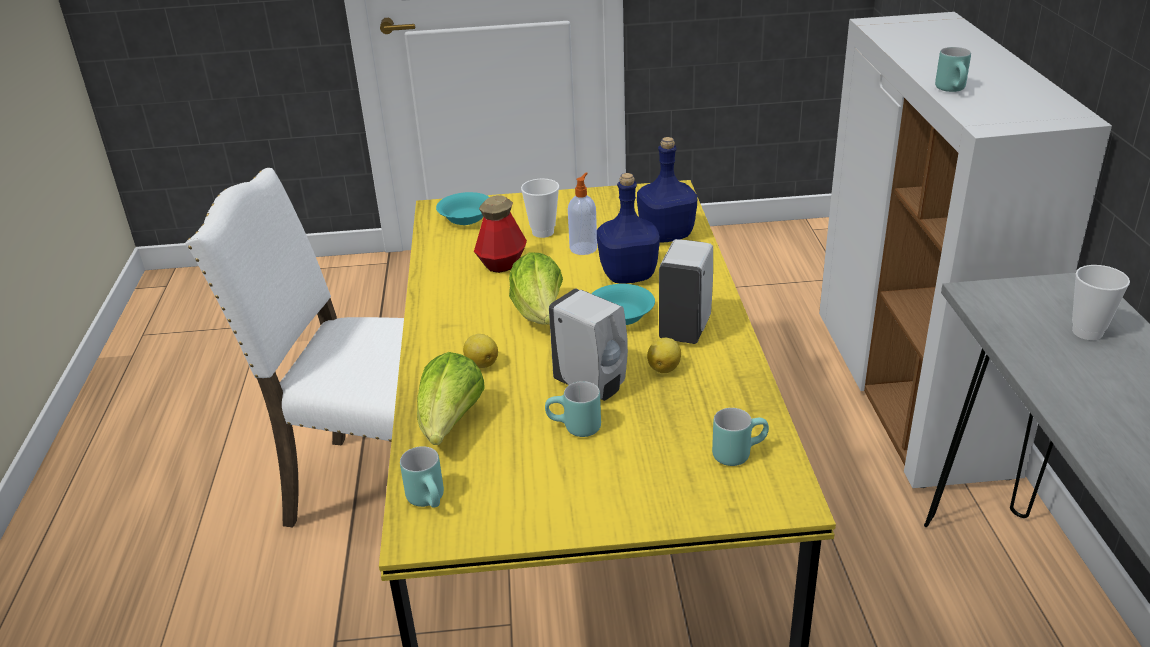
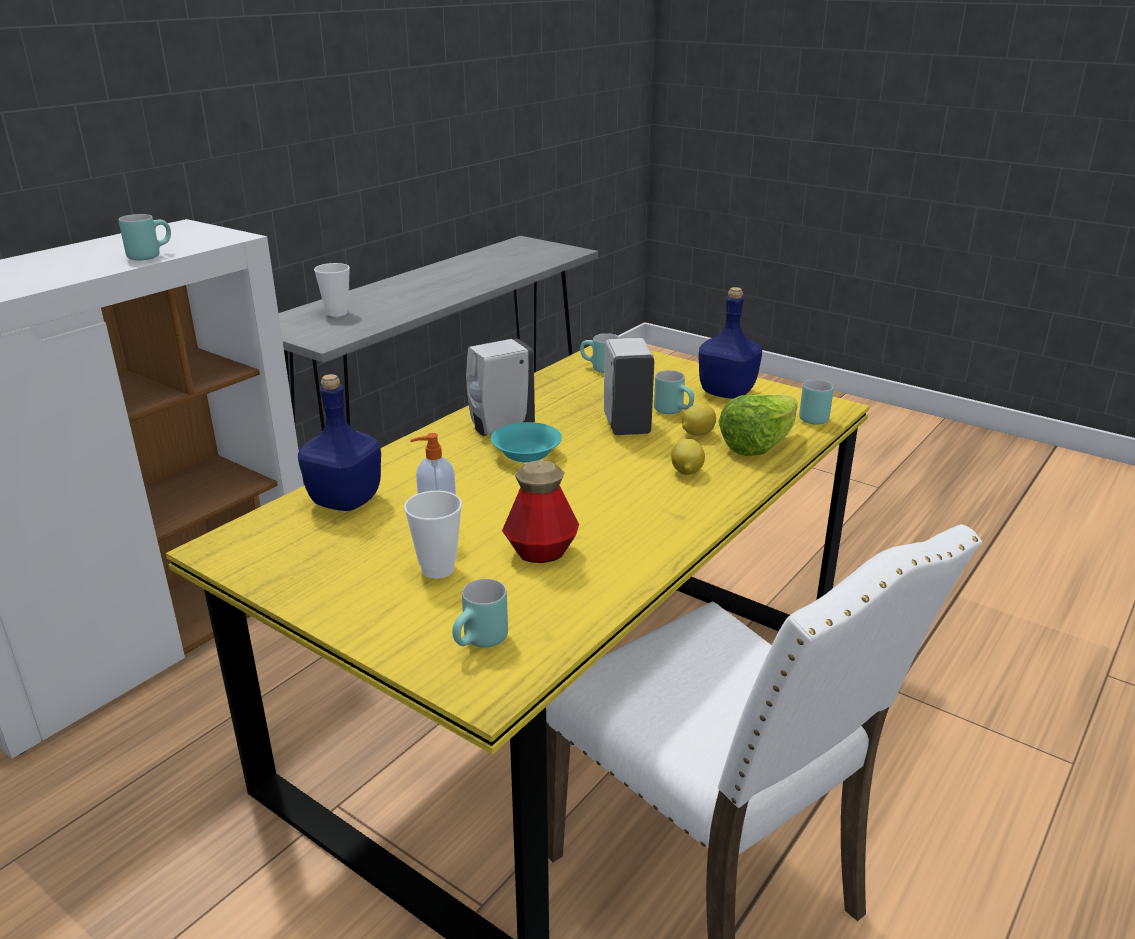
camera: 140 degrees left, 5 degrees down
turquoise bowl [436,192,489,225] -> turquoise mug [452,579,508,648]
lettuce [509,252,563,325] -> none
blue bottle [597,173,660,284] -> blue bottle moved to [698,287,762,399]
lemon [647,338,681,373] -> lemon moved to [682,403,716,436]

